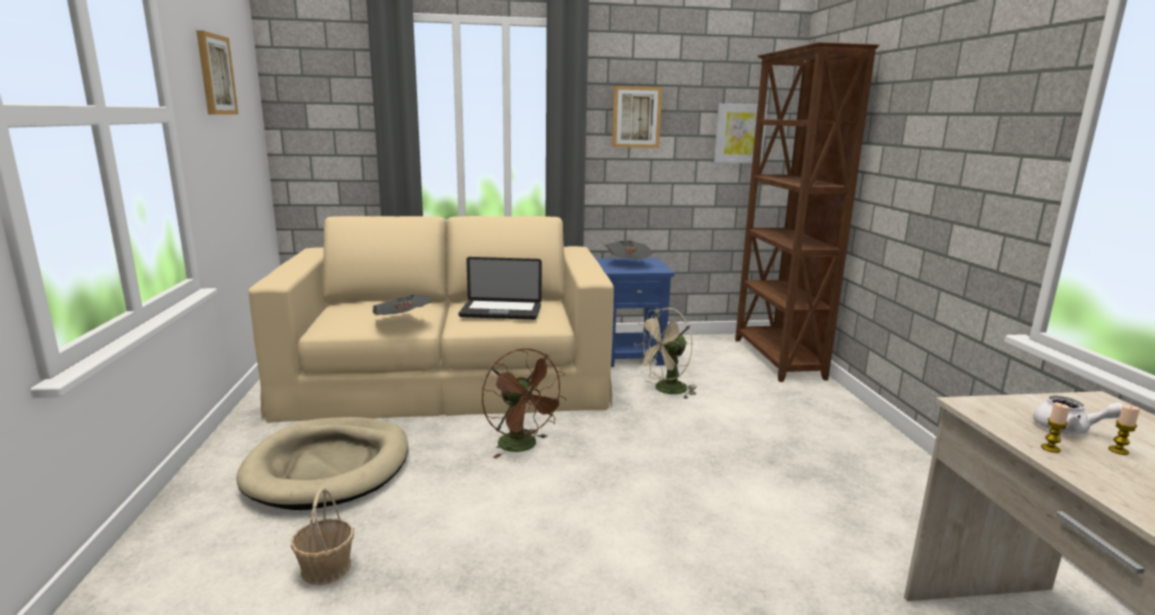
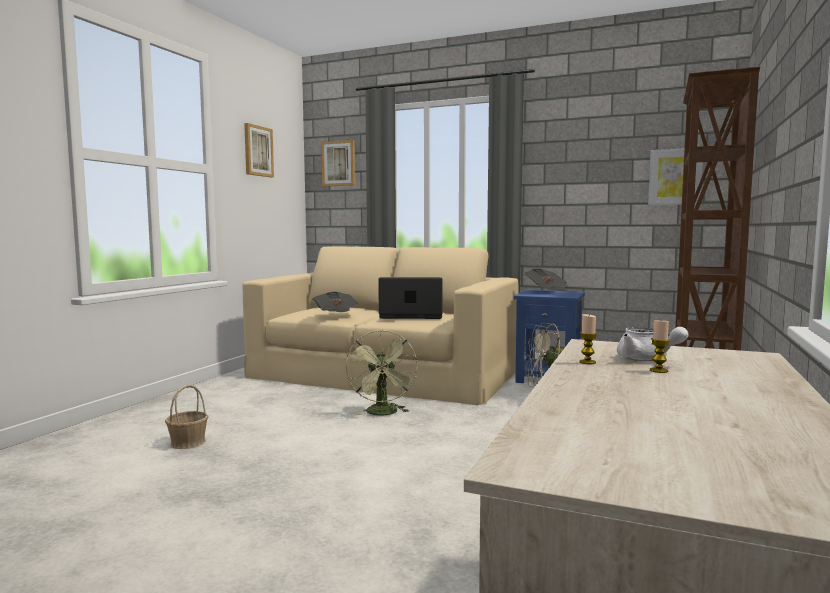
camera: 30 degrees right, 10 degrees down
beige dog bed [237,417,408,510] -> none
laptop [459,257,542,320] -> laptop turned 150 degrees clockwise [378,277,443,319]
brown fan [482,348,567,458] -> green fan [346,330,417,416]
picture [612,86,662,148] -> picture moved to [321,140,355,187]

